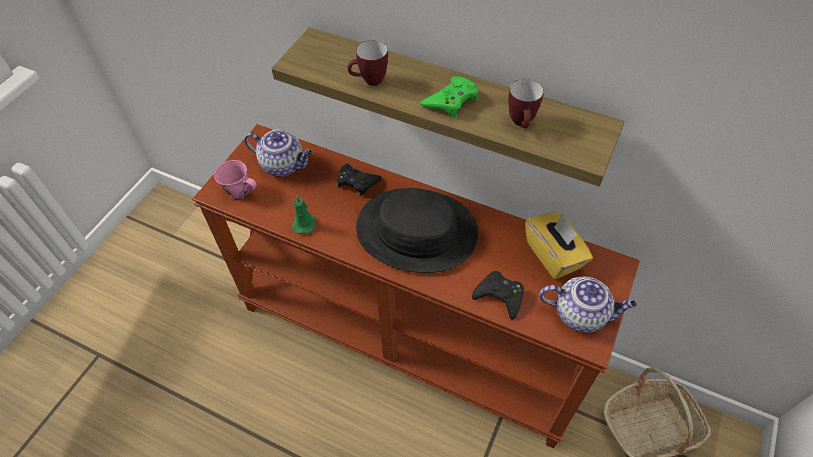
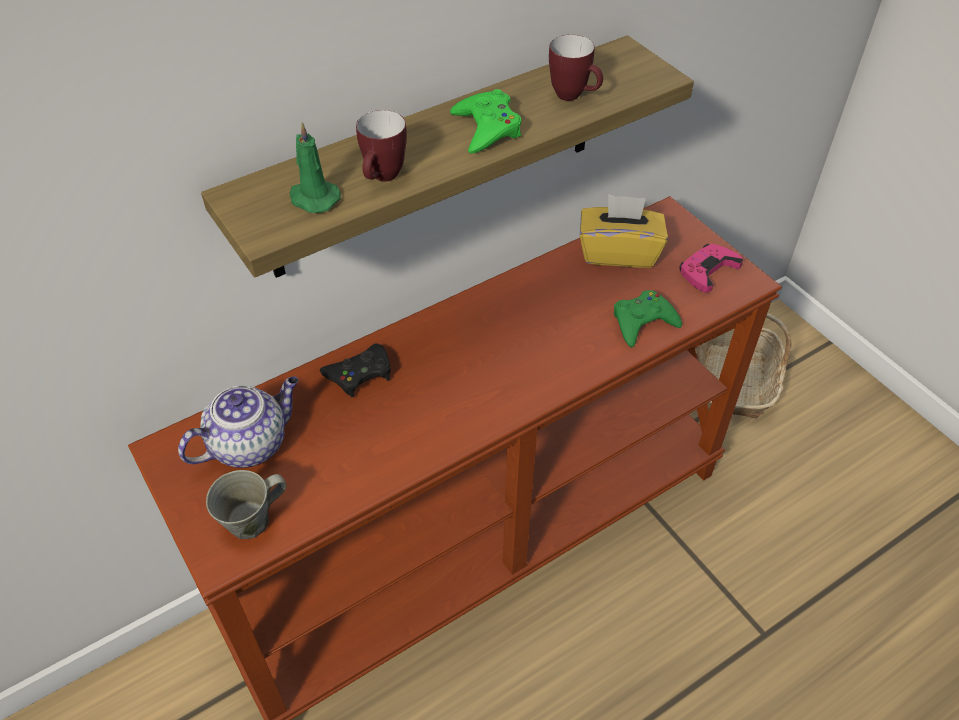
camera: 60 degrees left, 5 degrees down
pink mug [214,160,257,200] -> grey mug [206,470,287,539]
green candle [292,195,316,234] -> green candle moved to [289,122,341,213]
black hat [356,188,478,273] -> none
black game controller [472,271,524,320] -> green game controller [614,290,682,347]
teapot [539,277,637,333] -> pink game controller [679,244,743,293]

